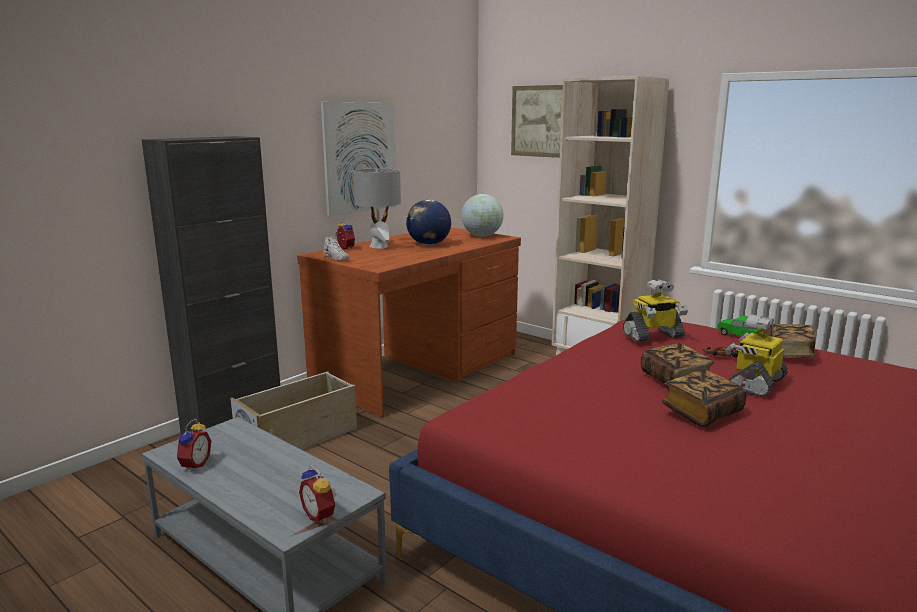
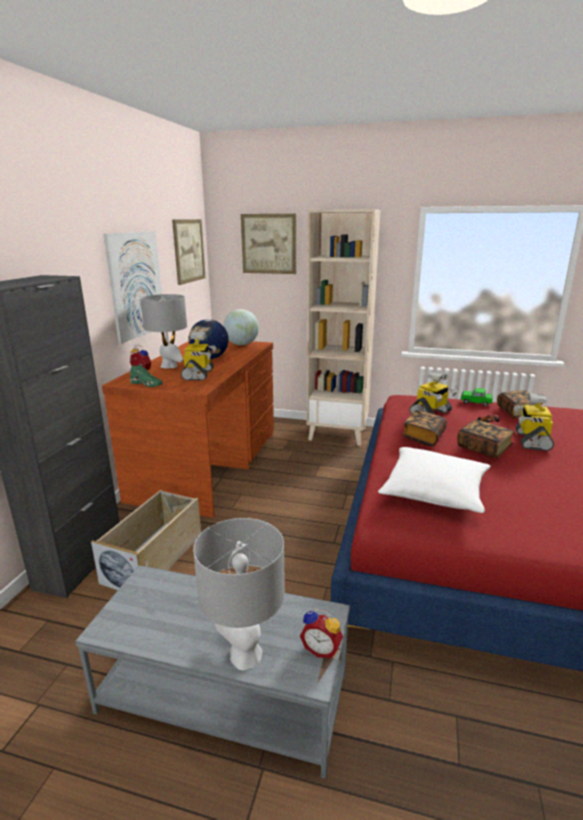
camera: 25 degrees left, 5 degrees up
alarm clock [175,419,211,472] -> none
white shoe [323,237,349,261] -> green shoe [130,365,163,387]
book [661,369,747,427] -> book moved to [402,410,447,446]
none -> picture [172,219,206,285]
none -> toy robot [181,332,216,381]
none -> grey table lamp [193,518,285,670]
none -> white pillow [378,447,490,513]

